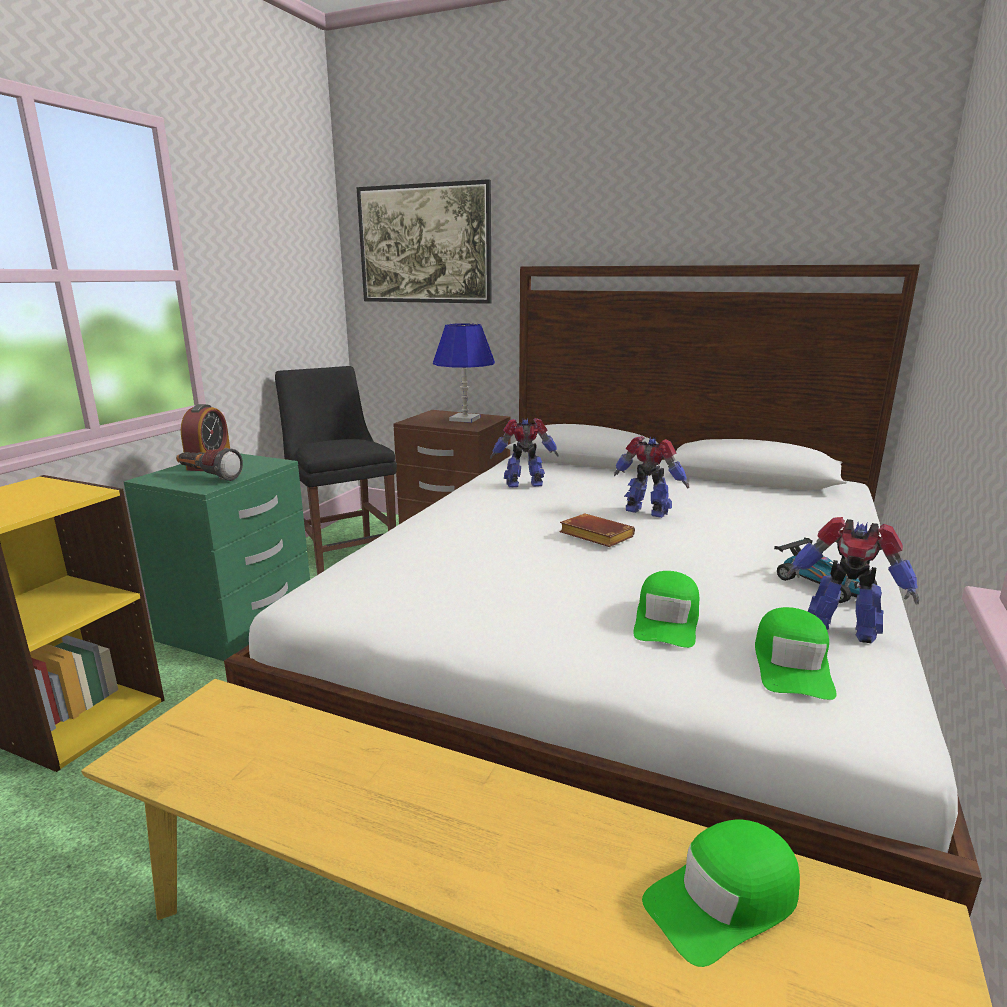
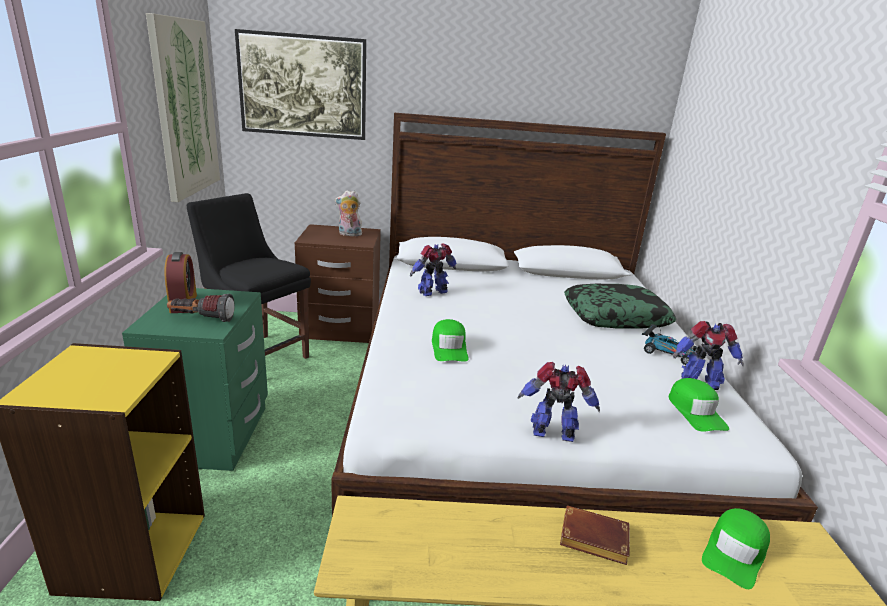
camera: 25 degrees left, 5 degrees up
blue table lamp [433,323,495,423] -> plush toy [335,190,362,236]
brown book [560,513,635,547] -> brown book moved to [560,505,630,565]
toy robot [614,436,689,518] -> toy robot moved to [518,362,600,442]
green cap [633,571,699,648] -> green cap moved to [432,319,469,362]
none -> picture [146,13,220,202]
none -> pillow [564,284,676,328]

